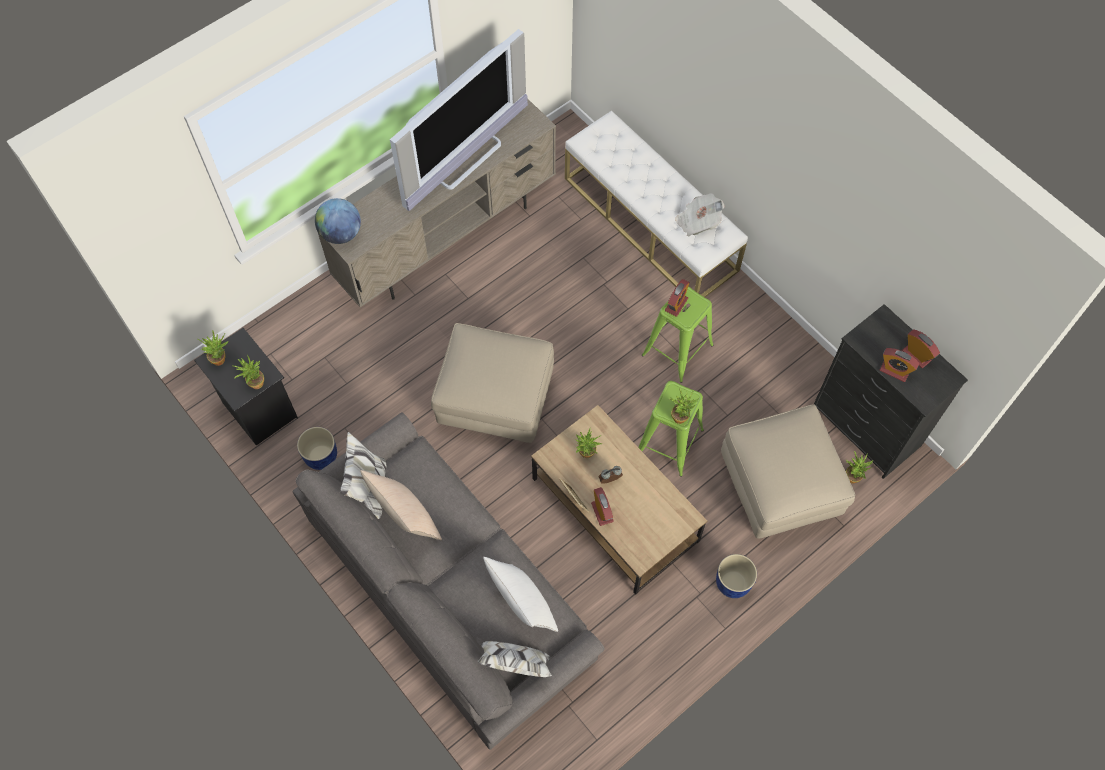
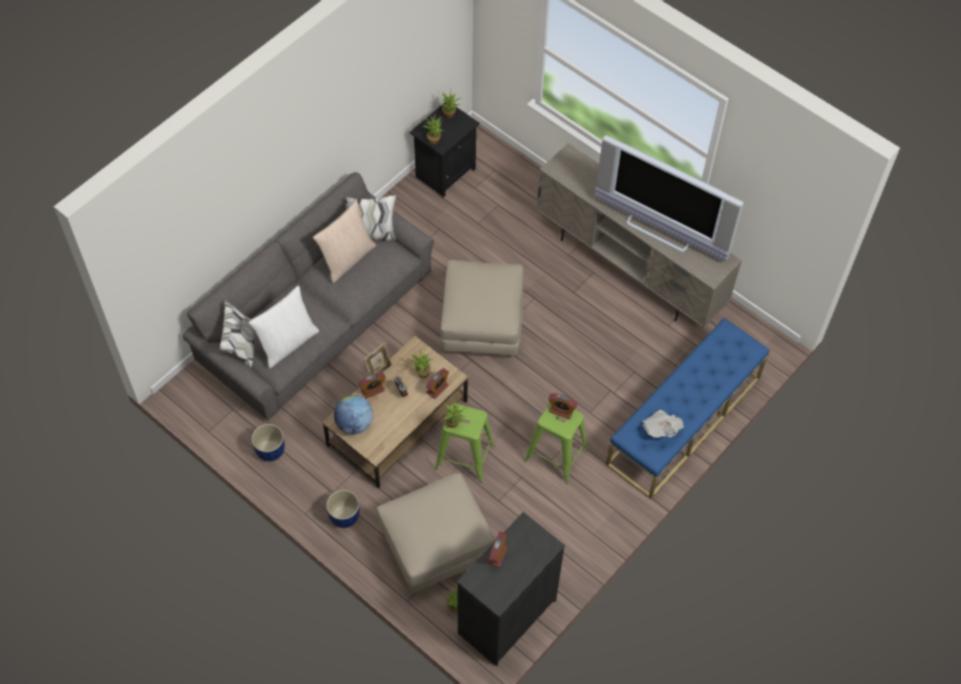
camera: 80 degrees right, 5 degrees down
blue planter [297,427,337,470] -> blue planter moved to [252,424,285,461]
globe [315,198,361,244] -> globe moved to [334,395,373,434]
white bench [565,111,748,297] -> blue bench [605,318,770,499]
alarm clock [902,329,940,368] -> alarm clock moved to [426,368,449,399]

